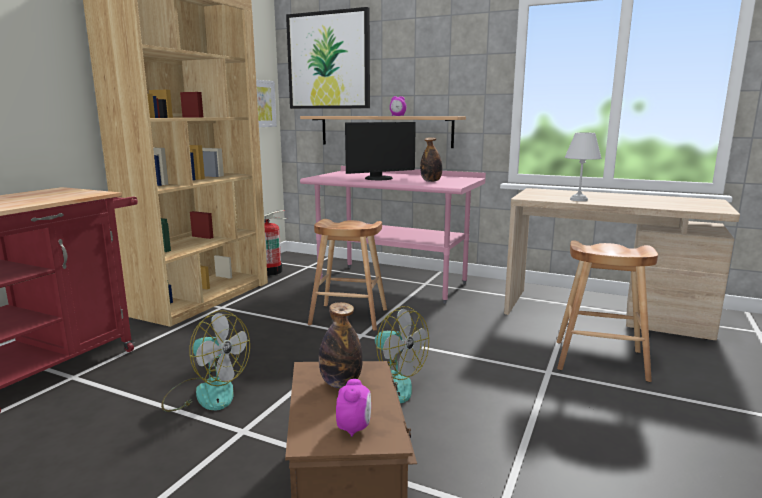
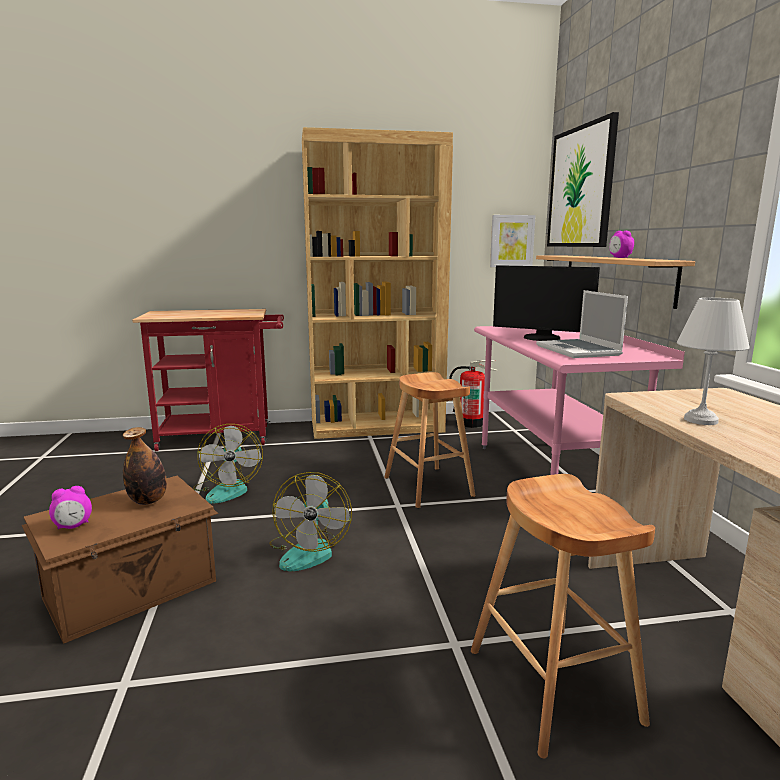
camera: 55 degrees right, 0 degrees up
bottle [420,137,443,182] -> laptop [536,290,628,358]

